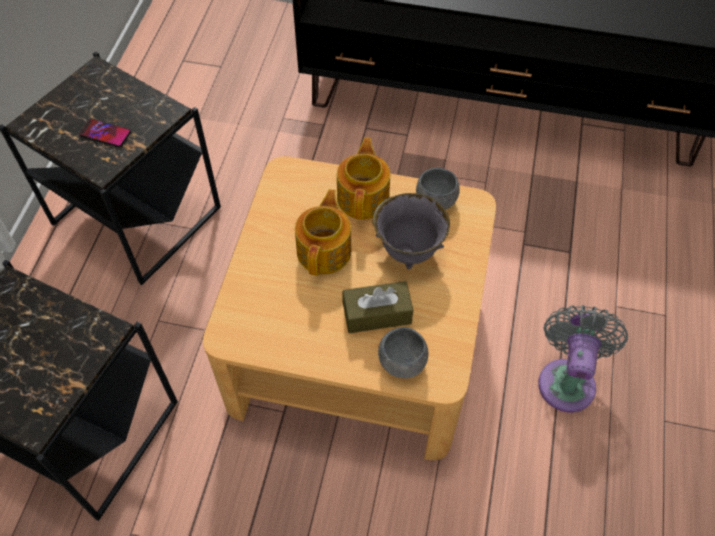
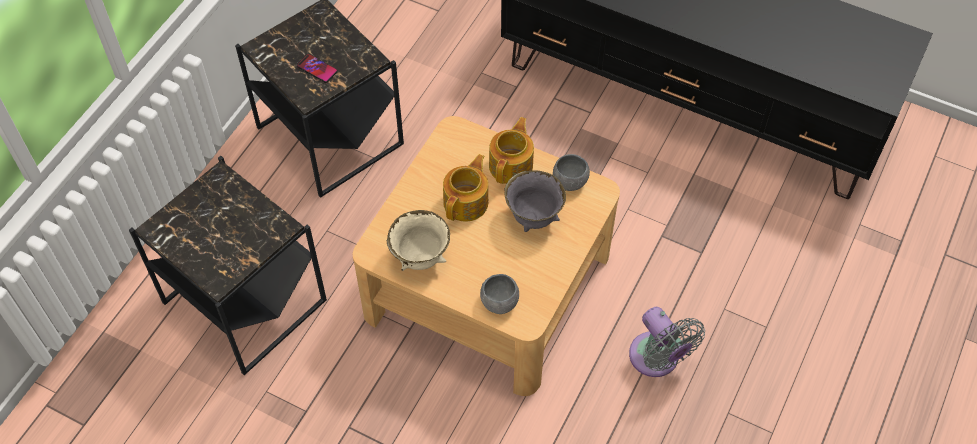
camera: 15 degrees right, 0 degrees up
brown tissue box [342,281,413,333] -> none
grey fan [538,305,628,412] -> grey fan turned 120 degrees clockwise [629,307,705,377]
none -> beige bowl [387,210,450,271]

